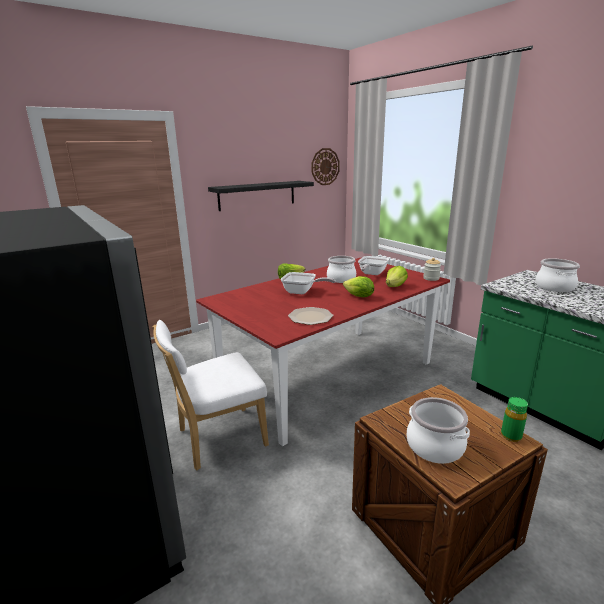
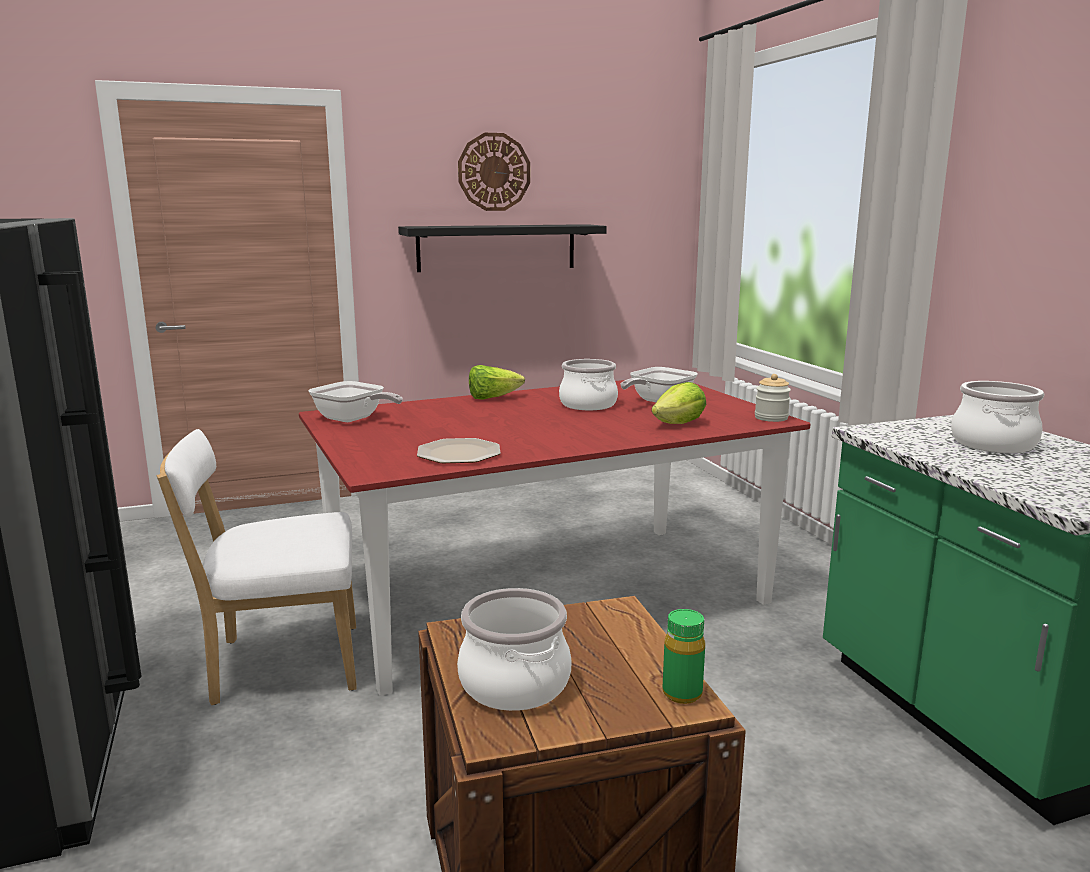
camera: 15 degrees right, 5 degrees down
frying pan [281,272,336,294] -> frying pan moved to [308,381,403,422]
wall clock [312,148,340,185] -> wall clock moved to [458,133,530,211]
lettuce [343,276,374,297] -> none

